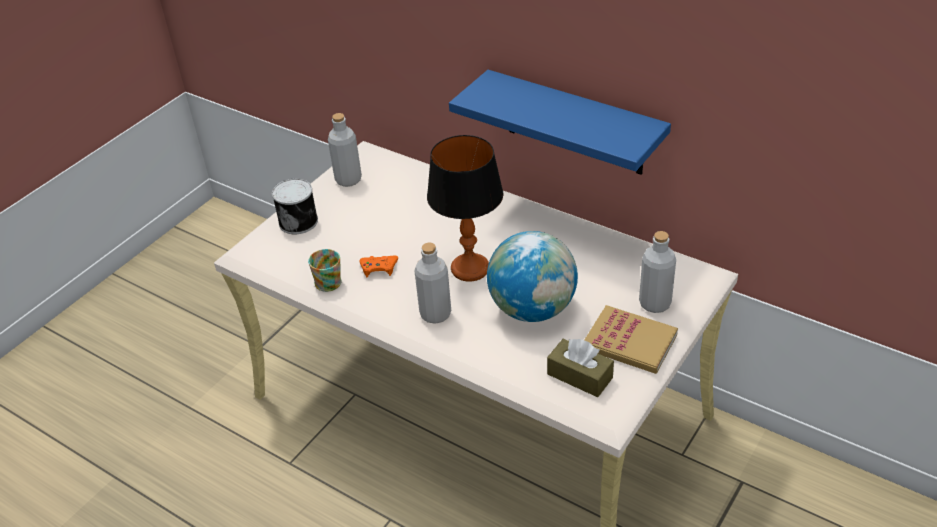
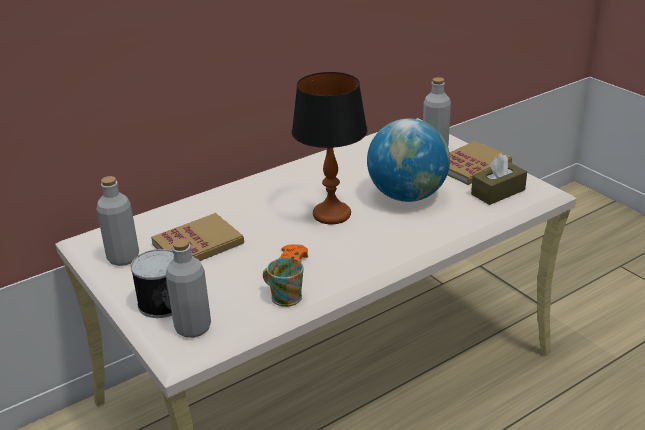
camera: 70 degrees left, 10 degrees down
grey bottle [415,242,451,324] -> grey bottle moved to [166,238,211,338]
blue shelf [449,70,671,175] -> none
none -> book [151,213,244,261]

